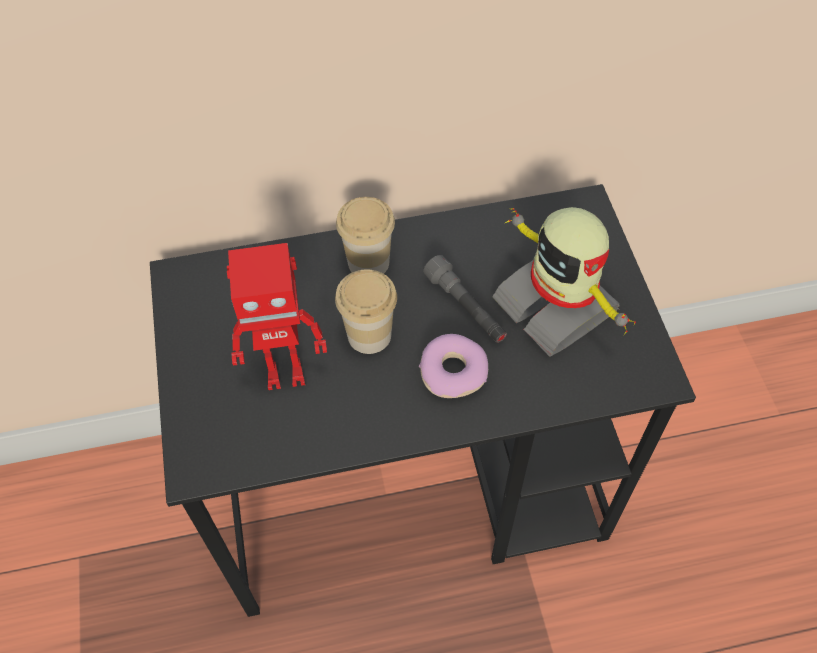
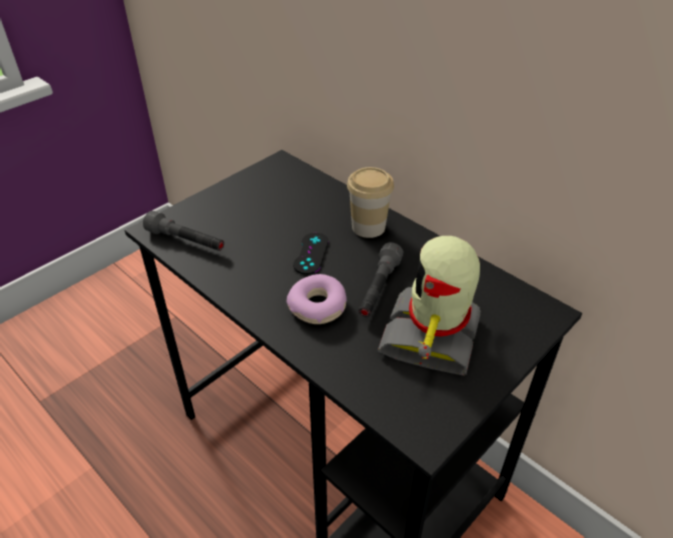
camera: 55 degrees right, 15 degrees down
toy robot [227,243,327,390] -> none
cup [335,269,397,354] -> black game controller [293,233,329,275]
none -> grey flashlight [143,211,224,251]

